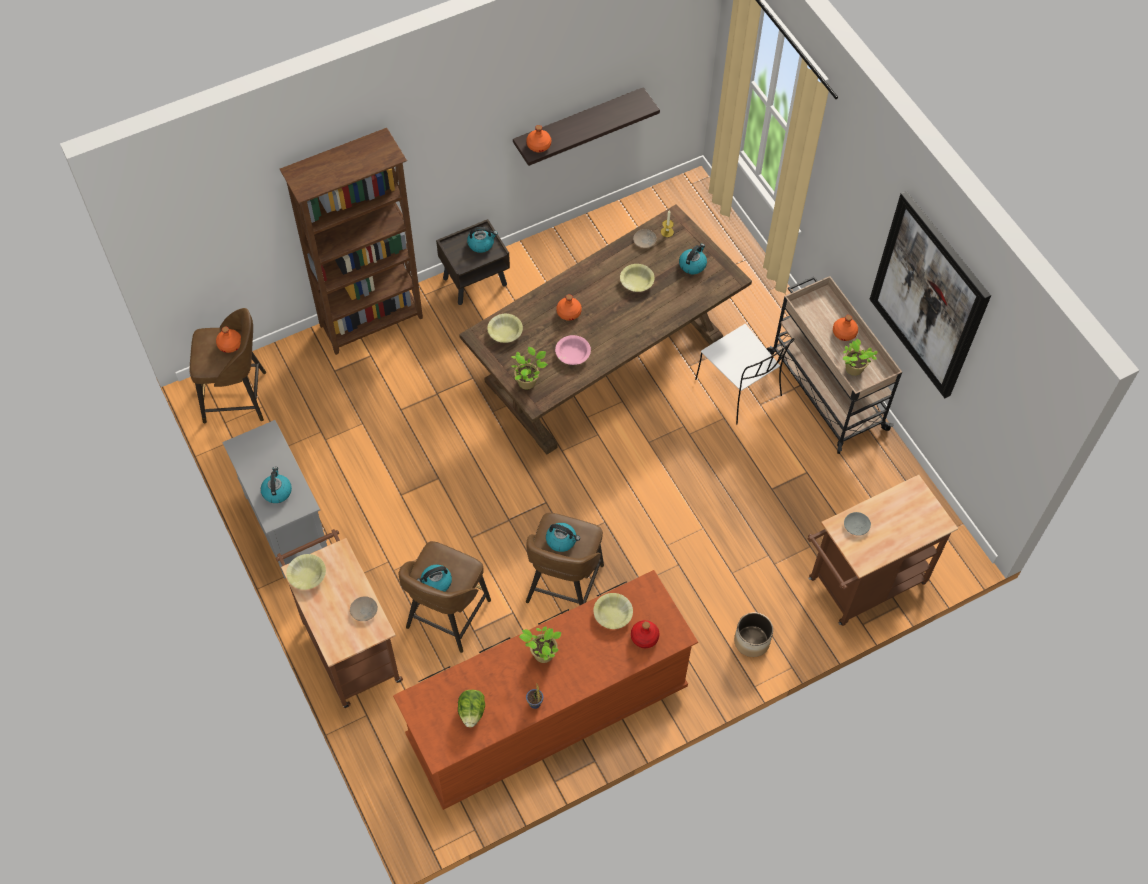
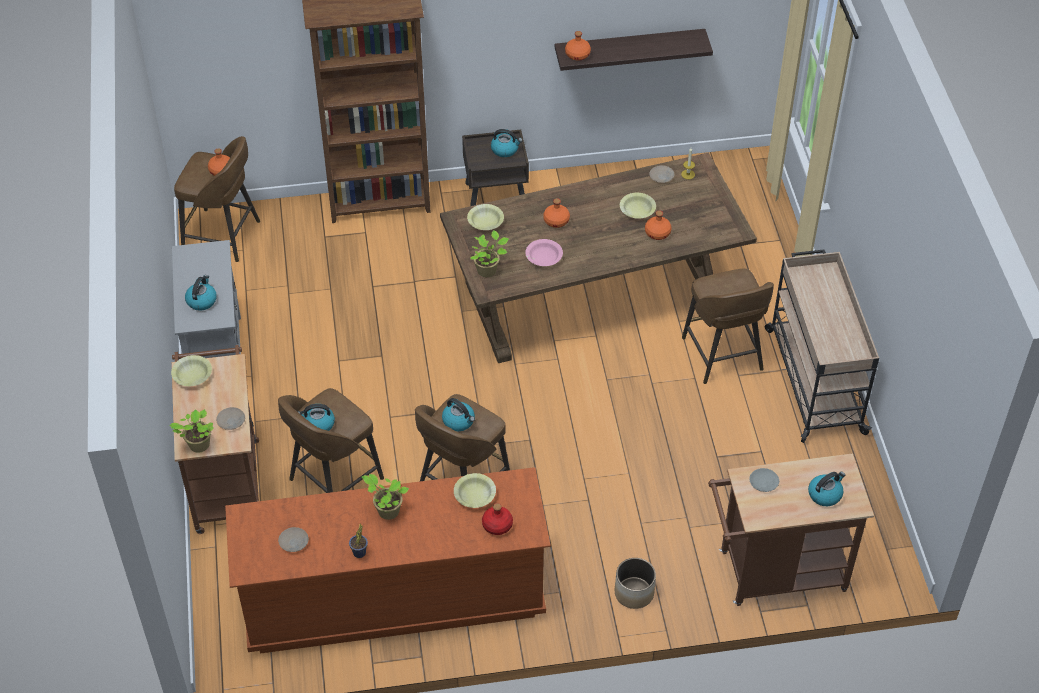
camera: 20 degrees right, 10 degrees down
lettuce [458,690,485,727] -> beige plate [278,527,309,552]
kettle [679,244,707,274] -> kettle moved to [808,472,845,506]
white chair [695,324,794,424] -> brown stool [682,269,774,384]
orange bottle [833,315,858,341] -> orange bottle moved to [645,211,672,240]
potted plant [843,338,877,376] -> potted plant moved to [169,409,214,453]
picture [870,191,991,398] -> none

